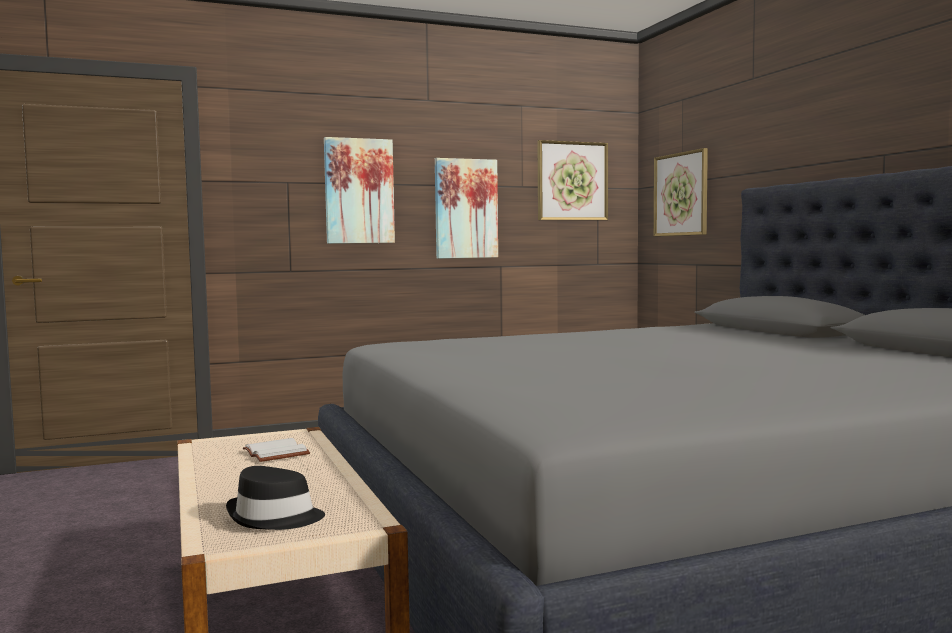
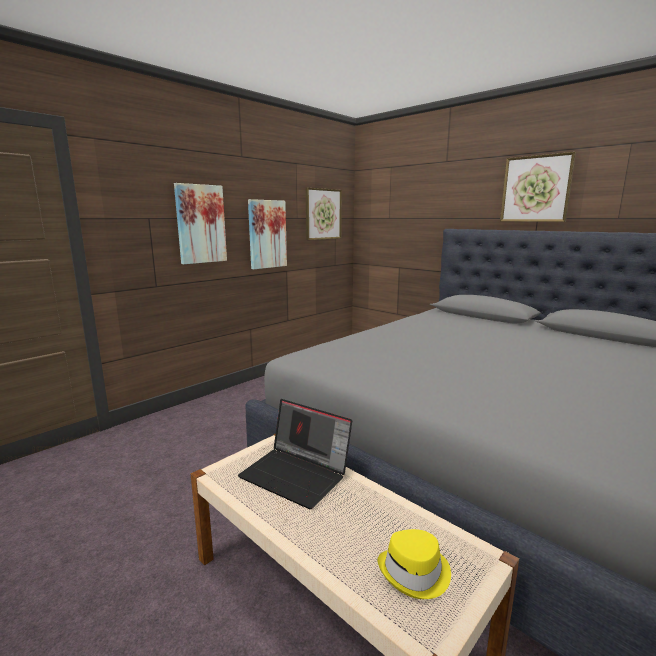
camera: 25 degrees left, 10 degrees up
black hat [226,466,325,530] -> yellow hat [377,529,451,599]
white book [243,438,310,462] -> laptop [238,399,352,509]
picture [654,148,708,236] -> picture moved to [500,152,576,222]

